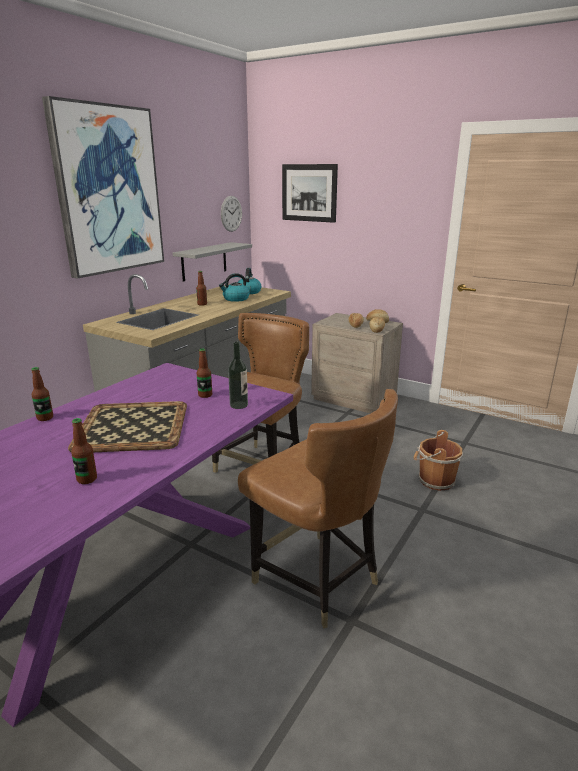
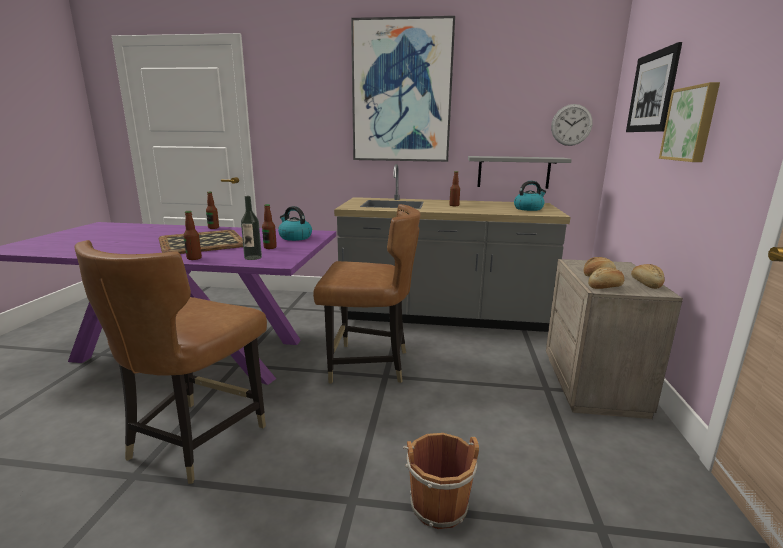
camera: 65 degrees right, 5 degrees down
bottle [71,418,97,484] -> bottle moved to [184,211,202,260]
kettle [219,273,250,302] -> kettle moved to [278,206,312,241]
none -> picture [659,82,720,162]

